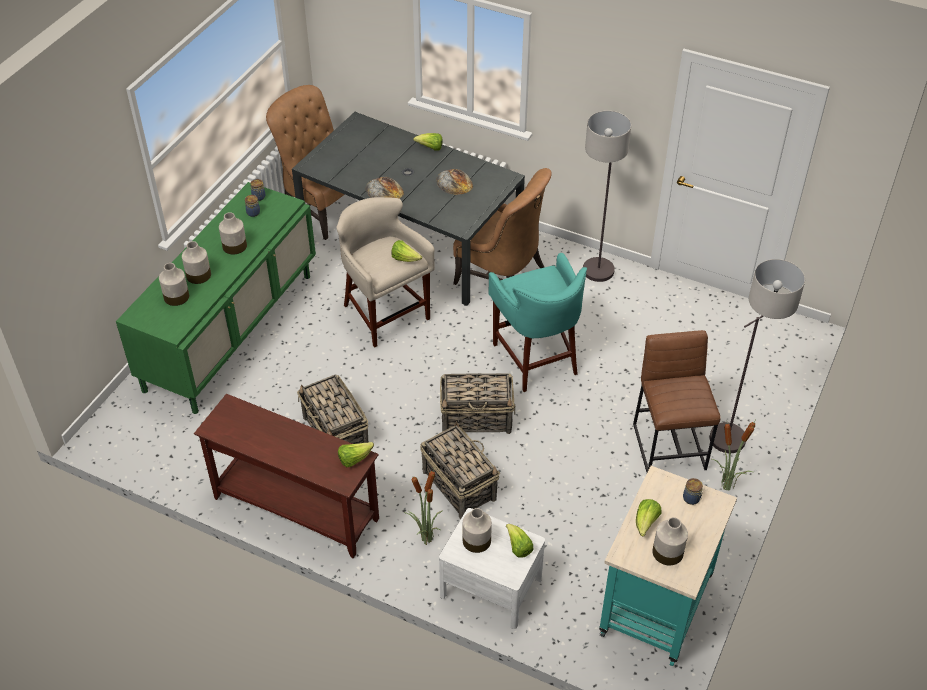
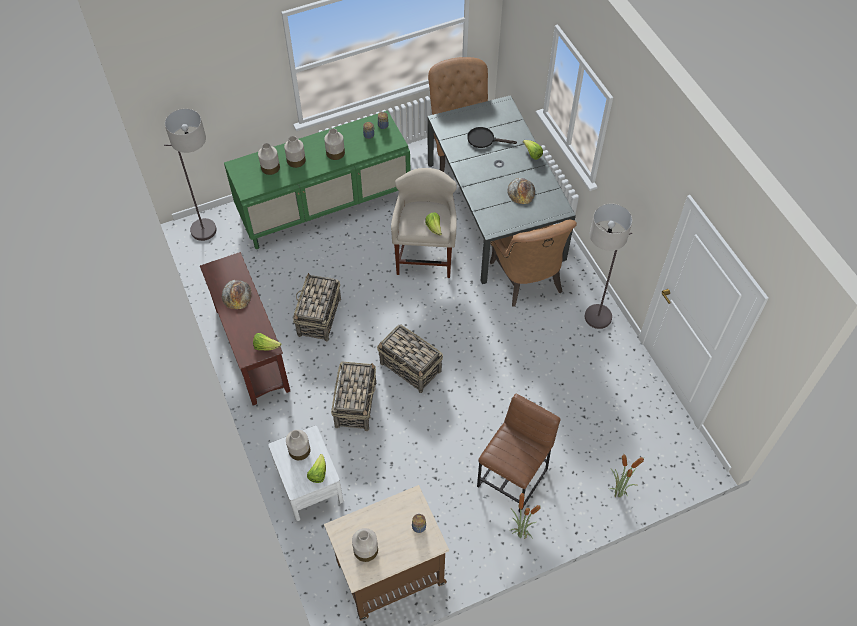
camera: 40 degrees right, 10 degrees up
bread [365,177,404,198] -> bread moved to [222,280,251,309]
potted plant [404,469,443,545] -> potted plant moved to [610,455,646,498]
turquoise stool [488,253,587,392] -> none
turquoise cart [599,466,737,666] -> brown cart [324,485,449,621]
lettuce [636,499,661,537] -> none
grey floor lamp [710,259,805,453] -> grey floor lamp moved to [164,109,217,241]
none -> black frying pan [467,127,517,148]

